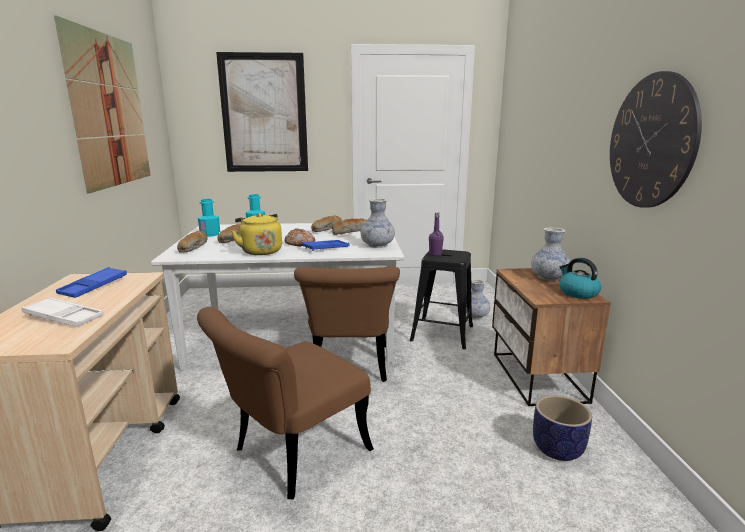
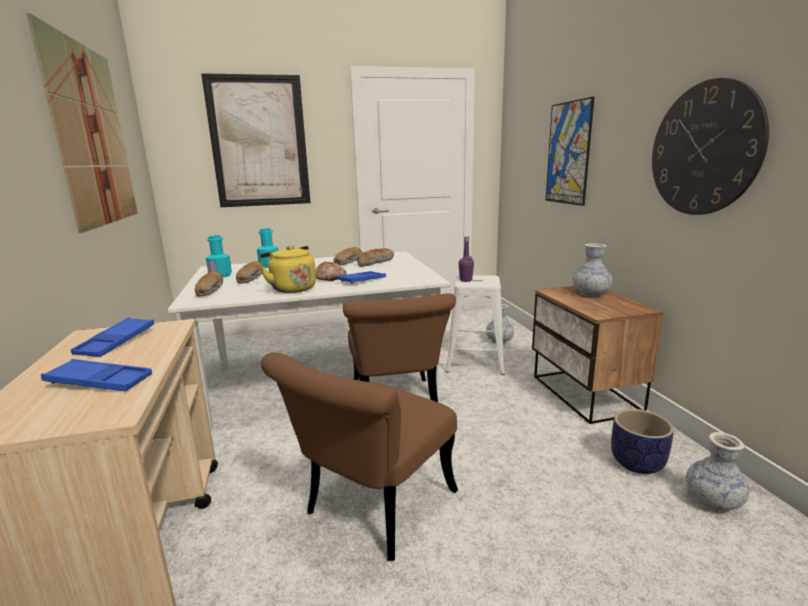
camera: 10 degrees left, 0 degrees up
white tray [21,297,103,327] -> blue tray [41,359,152,391]
vase [361,198,395,248] -> vase moved to [686,432,750,511]
black stool [410,249,473,350] -> white stool [445,275,505,375]
kettle [559,258,601,299] -> none
none -> picture [546,97,595,206]

